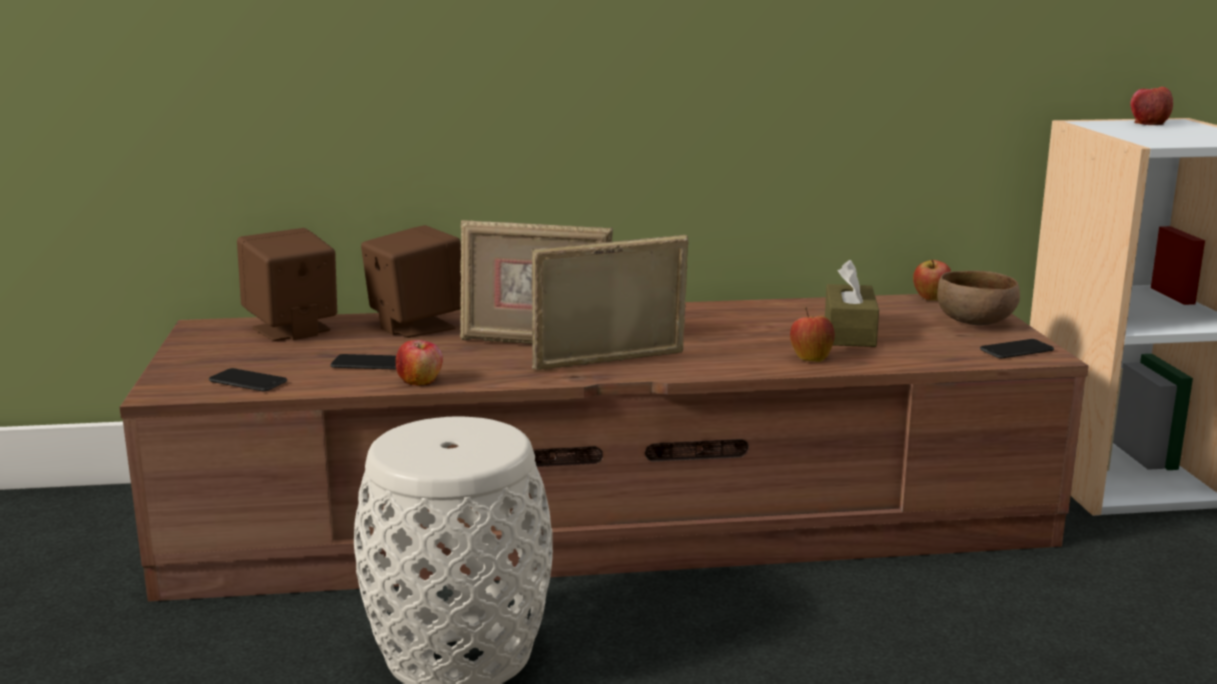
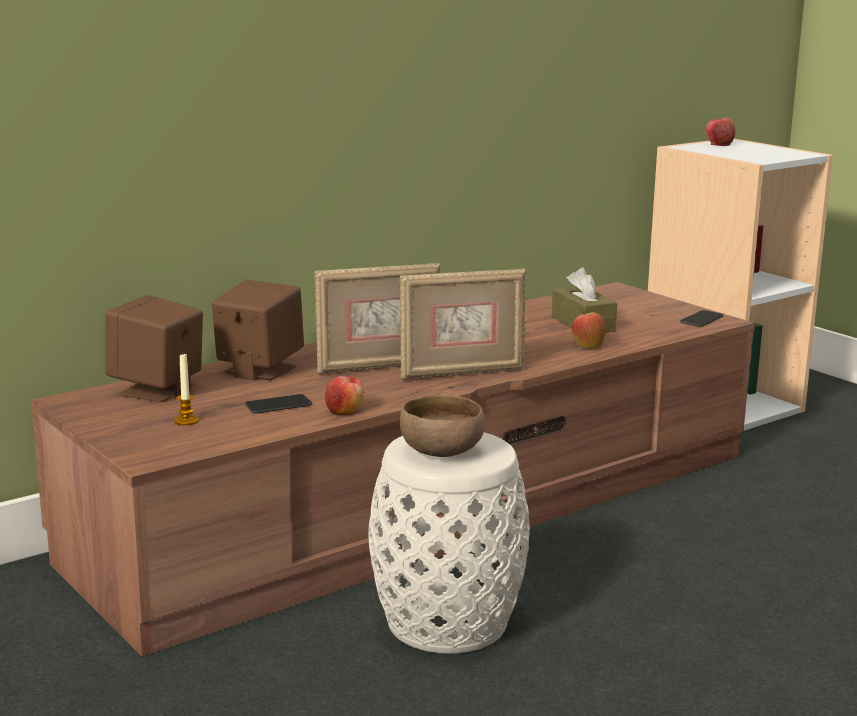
camera: 30 degrees left, 0 degrees up
phone [209,368,287,391] -> none
picture frame [531,235,689,370] -> picture frame turned 150 degrees counterclockwise [399,268,526,380]
apple [913,260,951,301] -> none
brown bowl [937,271,1020,325] -> brown bowl moved to [400,394,485,457]
none -> candle [174,354,199,425]

